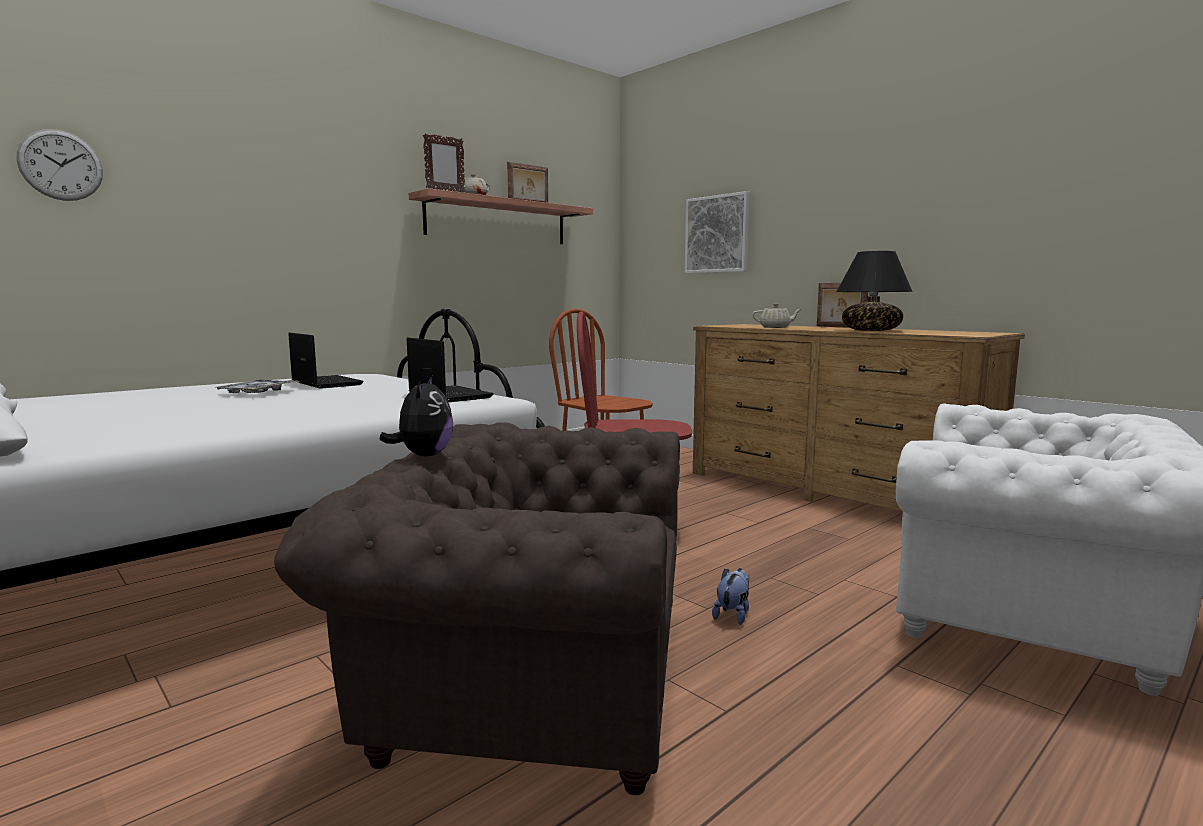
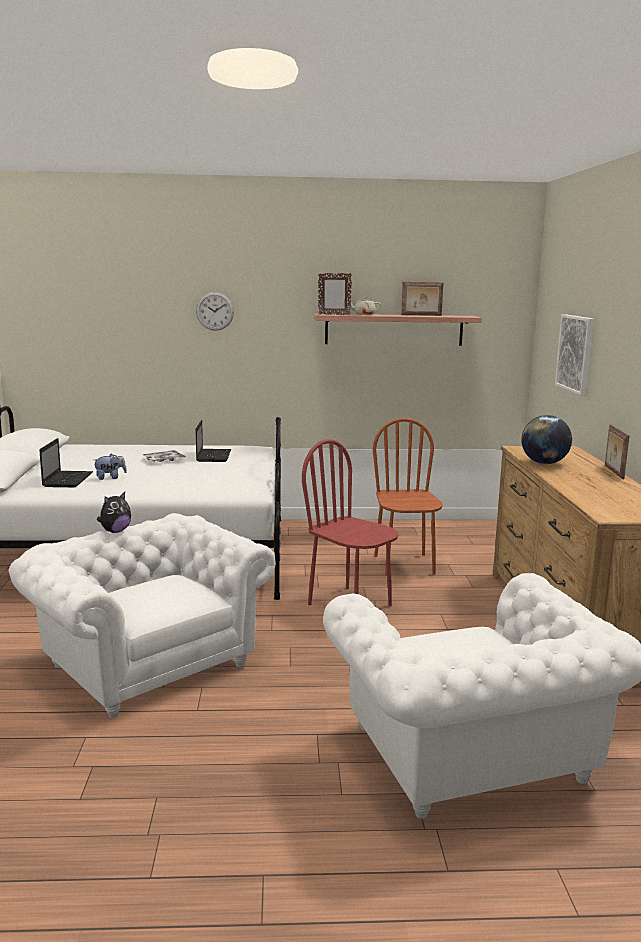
camera: 40 degrees right, 5 degrees up
wall clock [17,129,103,201] -> wall clock moved to [196,292,234,331]
brown armchair [274,422,680,795] -> white armchair [8,513,276,718]
laptop [406,337,494,402] -> laptop moved to [39,438,93,487]
plush toy [712,568,749,625] -> plush toy moved to [94,454,127,480]
beige teapot [752,304,801,328] -> globe [521,415,572,464]
black table lamp [836,251,913,331] -> none

